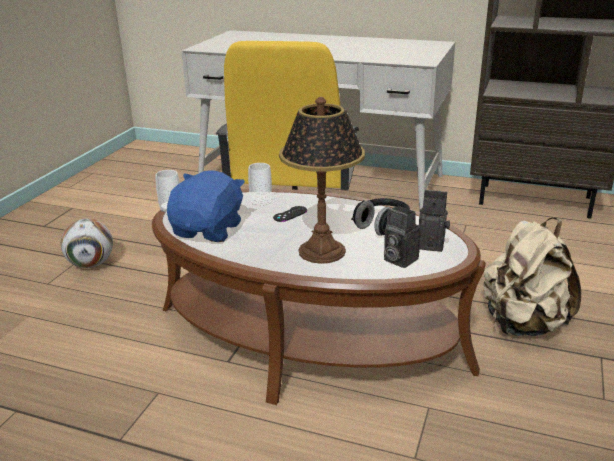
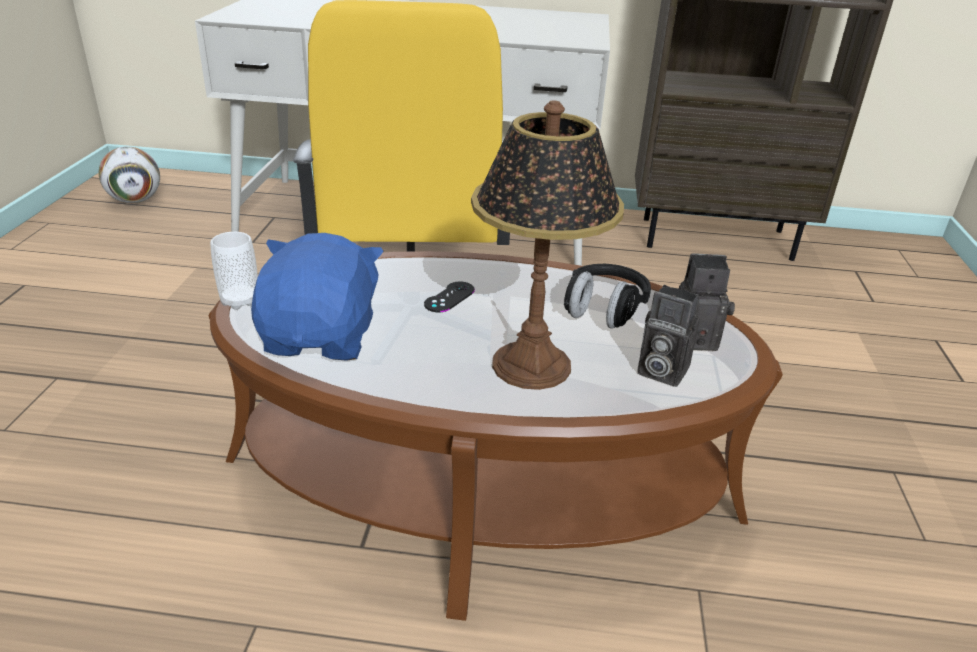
camera: 15 degrees left, 5 degrees up
football [61,219,113,268] -> football moved to [99,146,160,203]
cup [248,163,272,206] -> none
beige backpack [483,218,581,336] -> none

